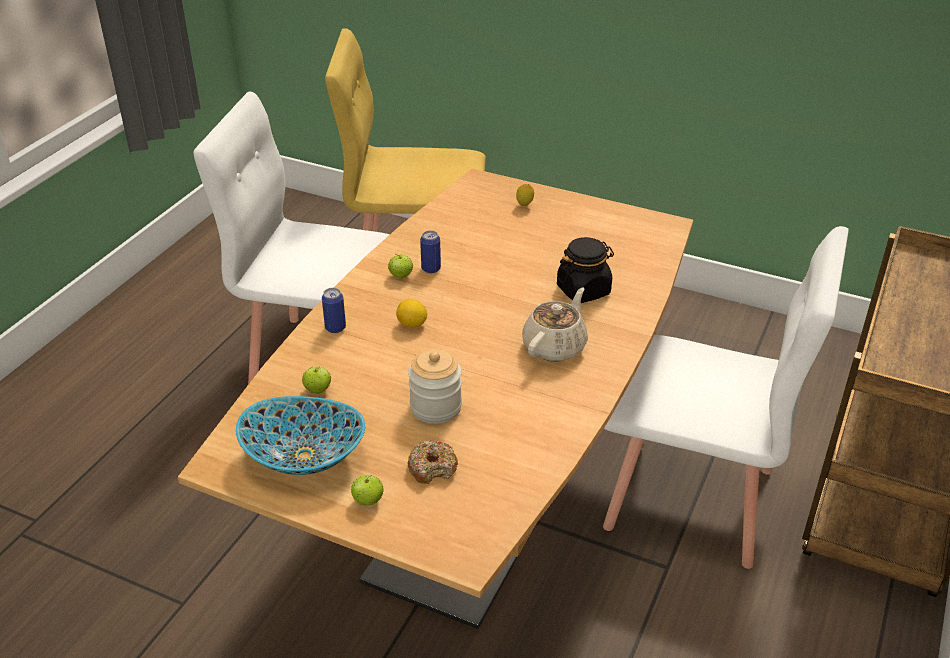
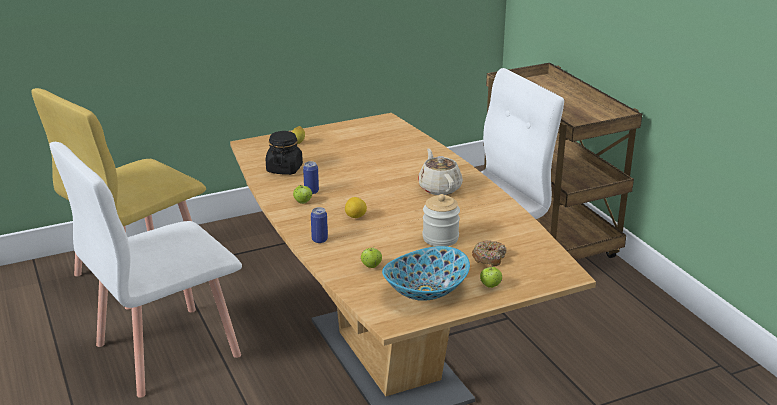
camera: 50 degrees left, 10 degrees down
black jar [557,237,614,303] -> black jar moved to [266,131,303,175]

